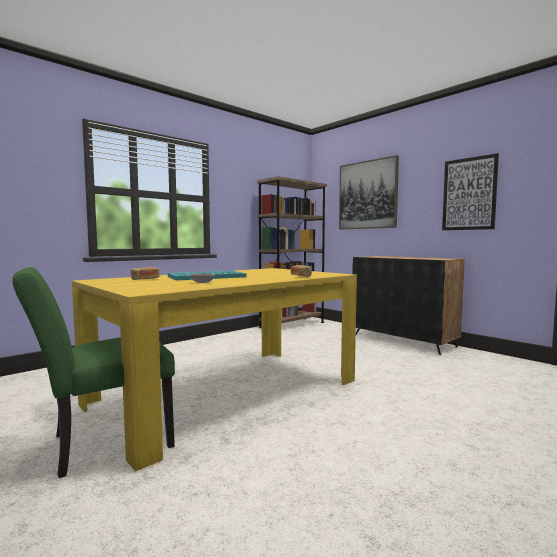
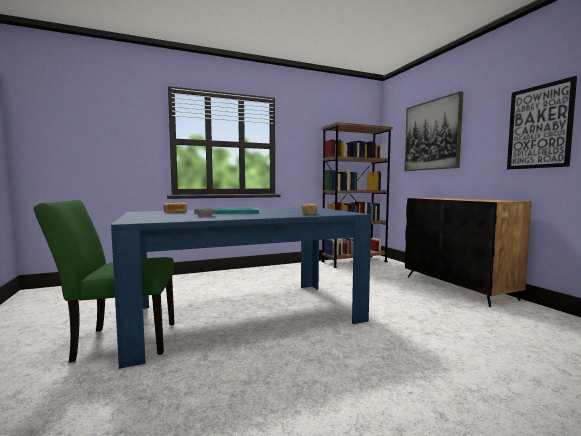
camera: 20 degrees right, 0 degrees up
yellow dining table [72,268,357,472] -> blue dining table [111,207,371,369]

